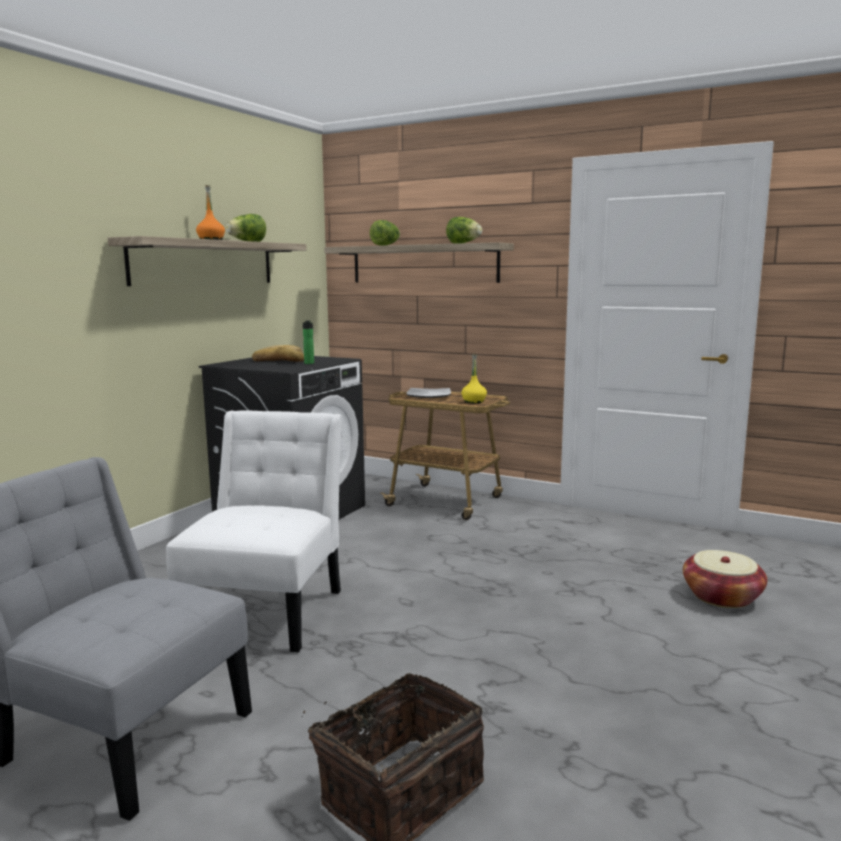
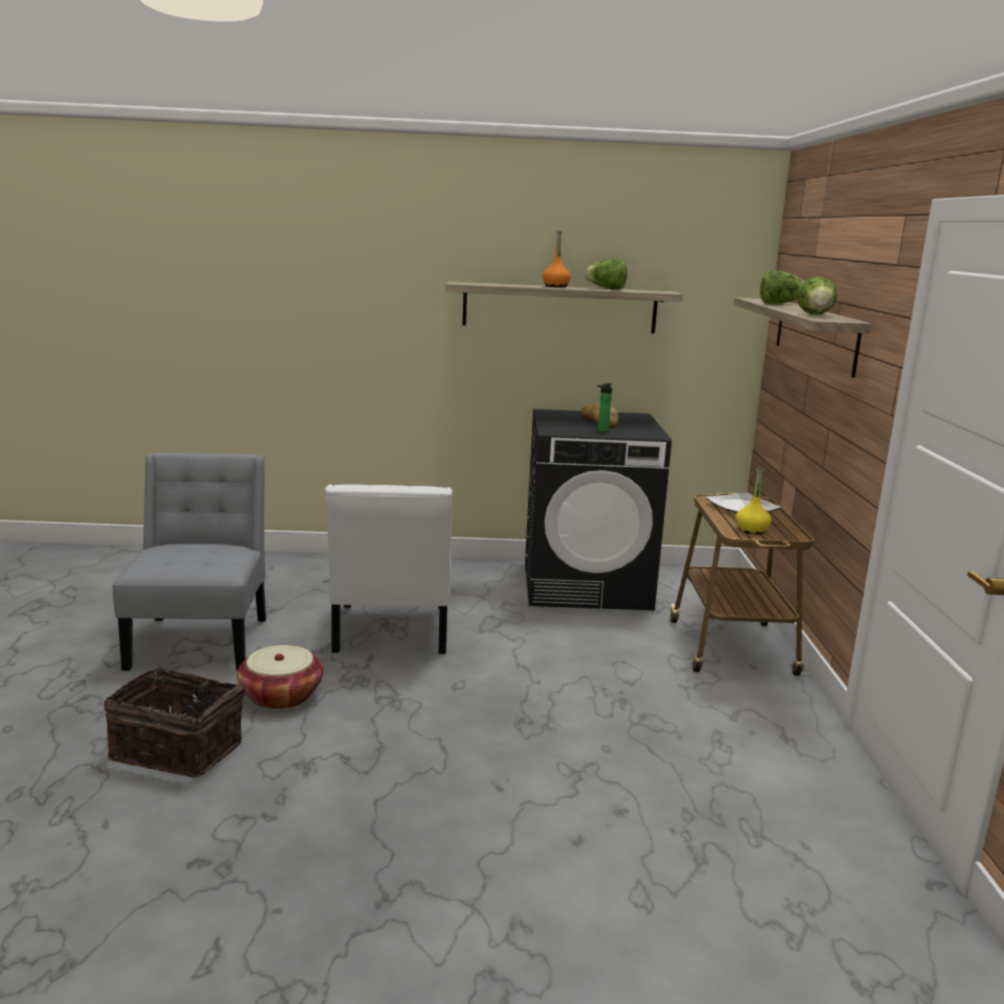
camera: 60 degrees right, 5 degrees up
white chair [166,410,342,652] -> white chair turned 105 degrees clockwise [325,484,452,654]
basket [683,550,767,608] -> basket moved to [237,645,323,709]

